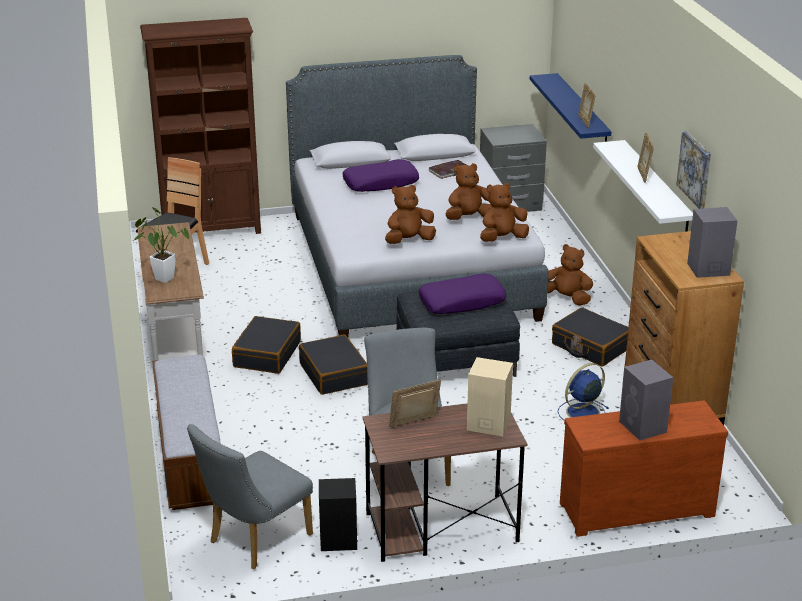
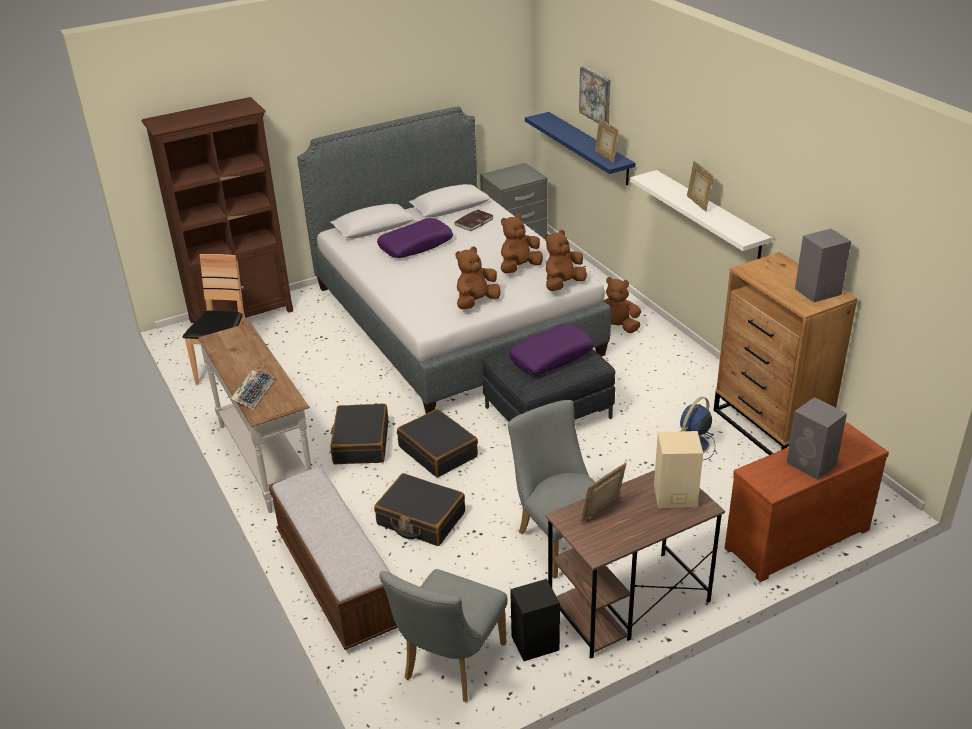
camera: 15 degrees left, 5 degrees up
potted plant [133,208,189,283] -> keyboard [230,370,274,409]
black suitcase [552,307,628,367] -> black suitcase moved to [374,473,465,546]
picture [676,131,711,209] -> picture moved to [579,66,611,124]

